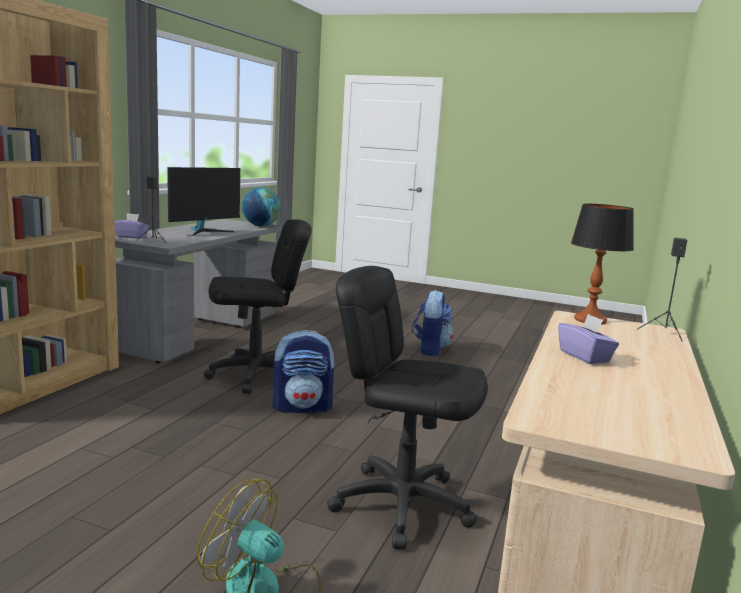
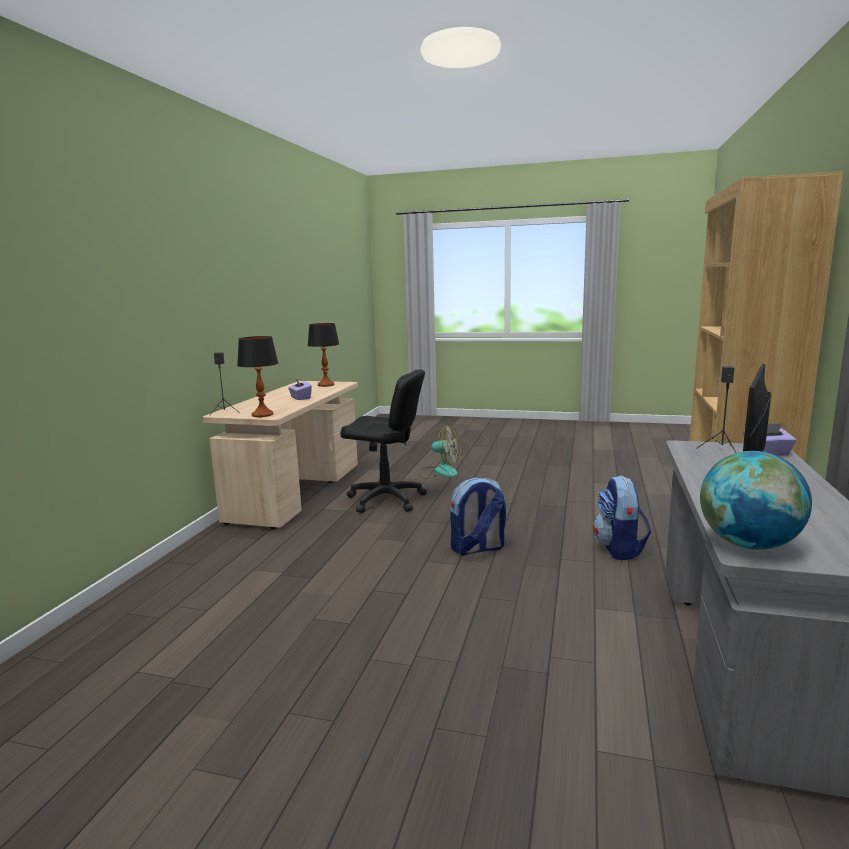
camera: 175 degrees right, 0 degrees up
black office chair [204,219,312,394] -> none
backpack [412,290,454,356] -> backpack moved to [593,476,651,560]
none -> table lamp [308,323,339,387]

